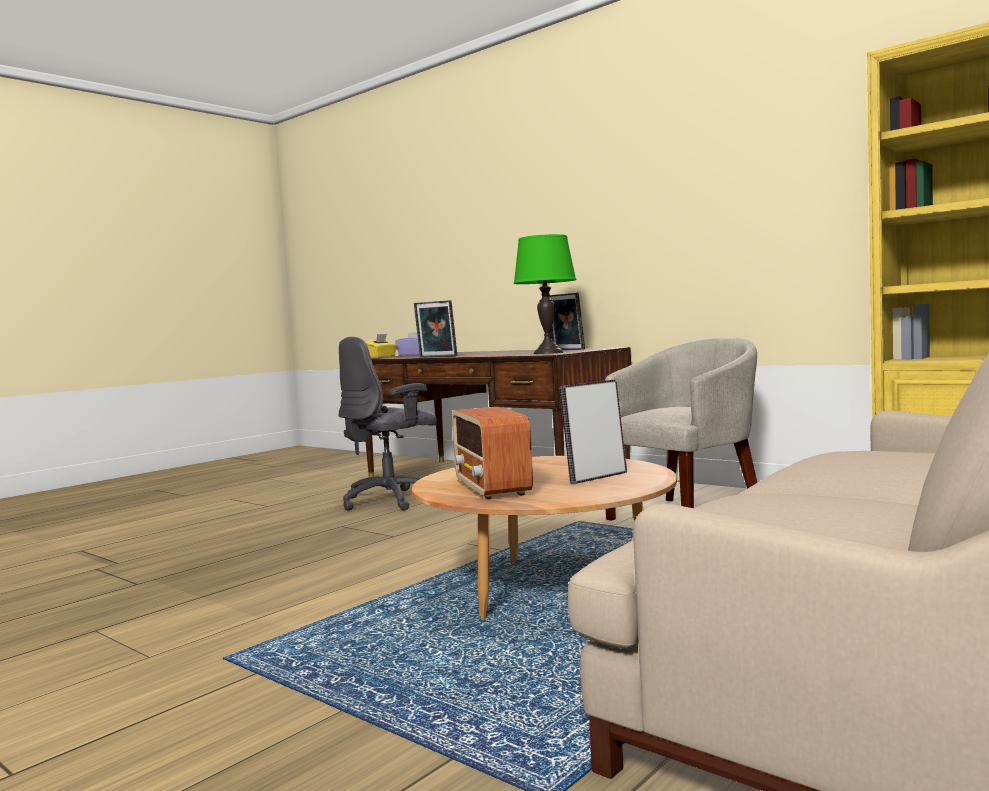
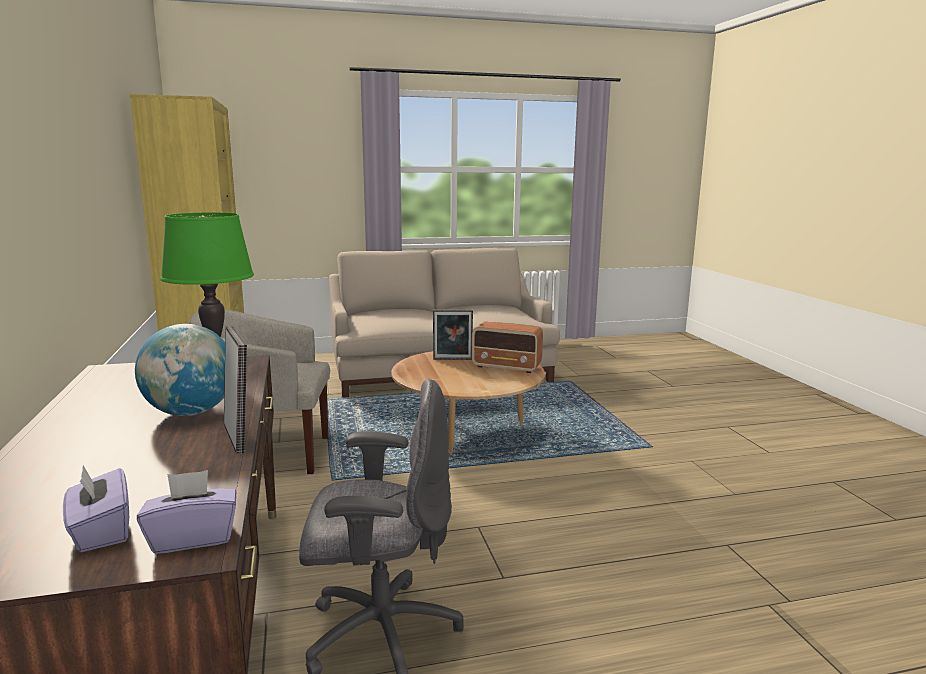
camera: 145 degrees left, 10 degrees up
yellow tissue box [365,334,398,359] -> purple tissue box [137,470,236,554]
radio [452,407,533,500] -> radio turned 90 degrees clockwise [472,322,543,373]
picture frame [549,292,585,350] -> none
none -> globe [135,324,225,416]

